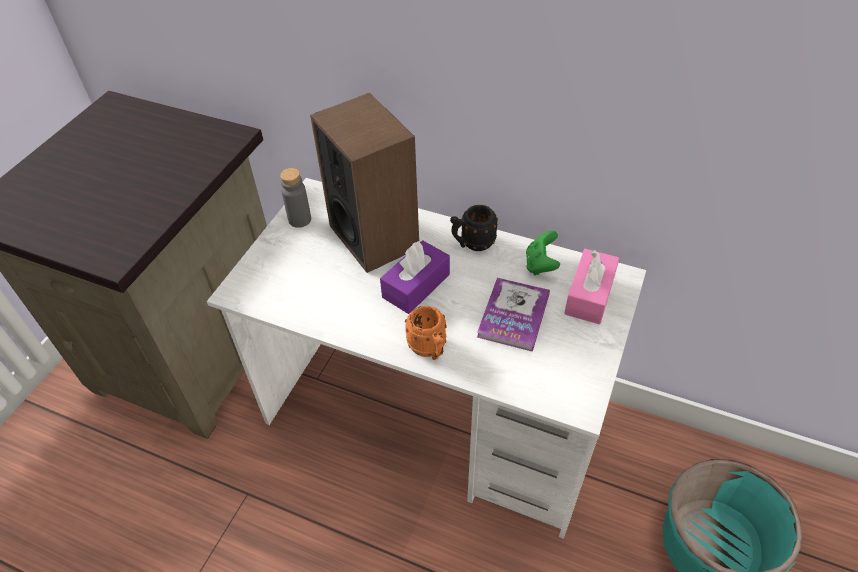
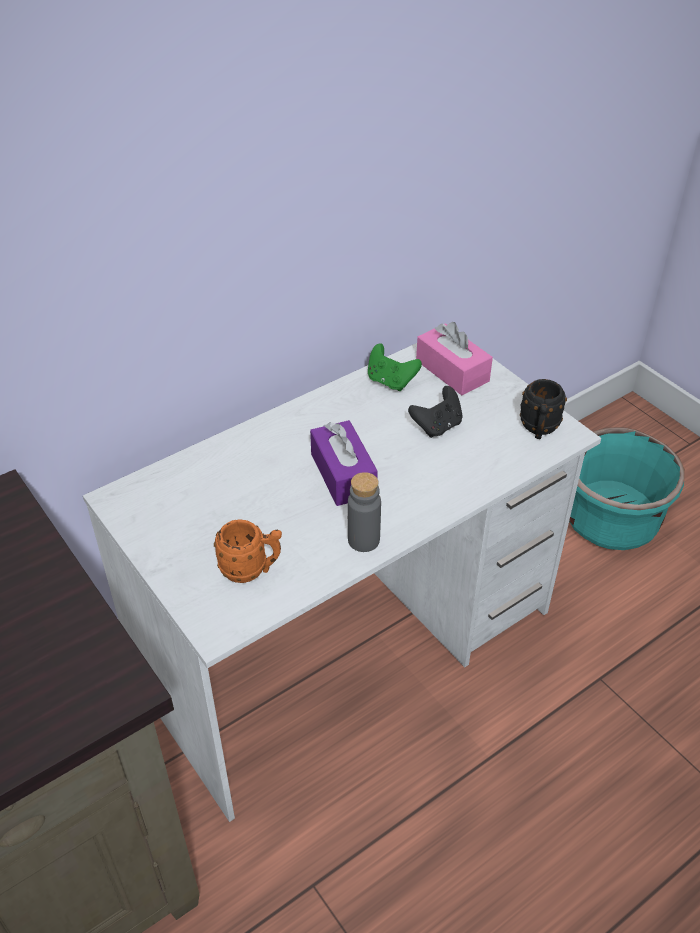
camera: 60 degrees left, 5 degrees down
grey bottle [280,168,311,228] -> grey bottle moved to [348,472,381,552]
speaker [310,93,419,273] -> none
orange mug [405,306,447,360] -> orange mug moved to [214,519,282,583]
black mug [450,205,498,251] -> black mug moved to [520,379,567,439]
book [477,278,550,352] -> black game controller [408,386,463,438]

